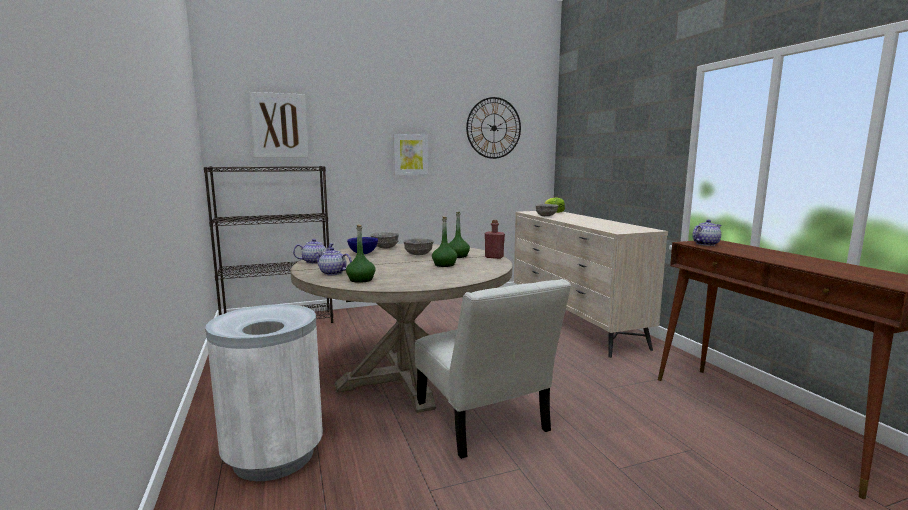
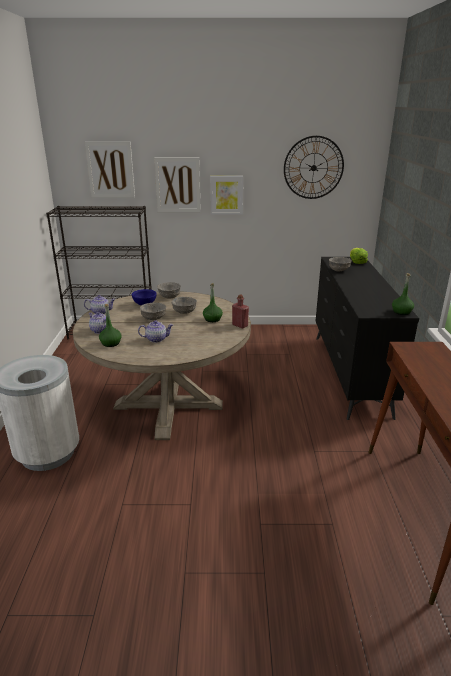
camera: 20 degrees right, 15 degrees up
white chair [415,279,571,459] -> none
green bottle [432,216,457,267] -> green bottle moved to [392,273,414,315]
beige dresser [514,211,668,358] -> black dresser [316,257,419,420]
teapot [692,220,721,246] -> teapot moved to [138,320,173,343]
none -> grey bowl [140,303,166,320]
none -> picture [154,157,201,213]

